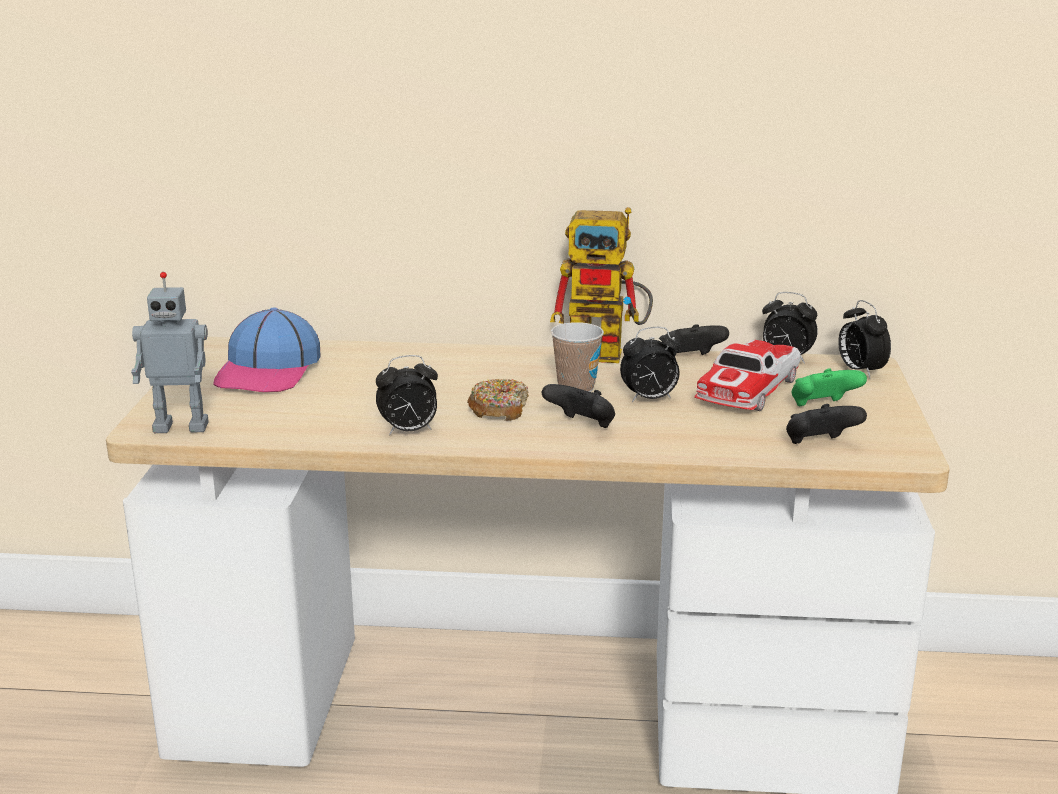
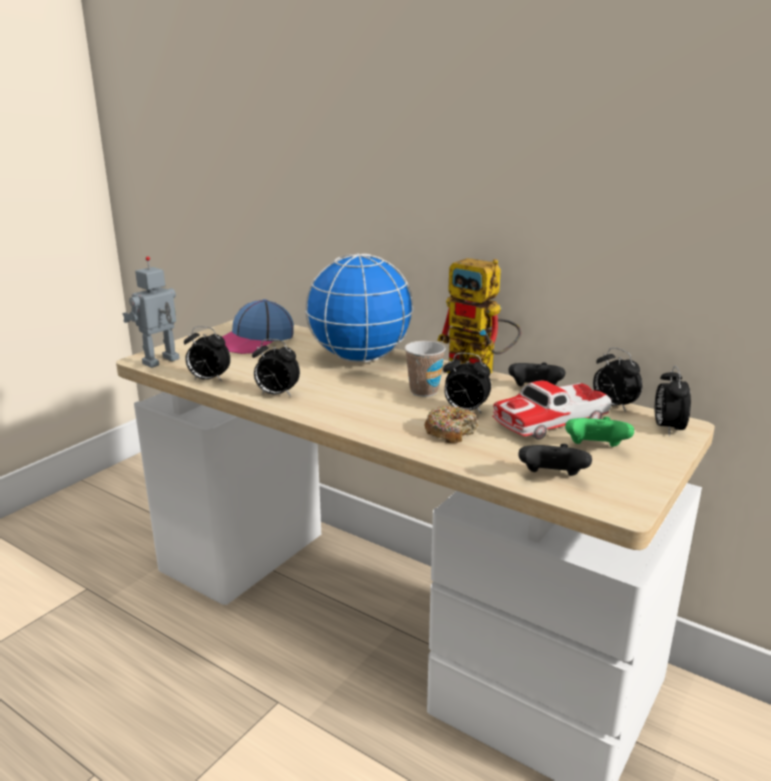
camera: 30 degrees right, 0 degrees up
toy robot [131,272,209,433] -> toy robot turned 105 degrees clockwise [122,256,179,368]
donut [467,379,529,421] -> donut moved to [424,406,478,443]
black game controller [542,384,615,428] -> none
none -> alarm clock [184,326,230,382]
none -> globe [305,253,414,362]

